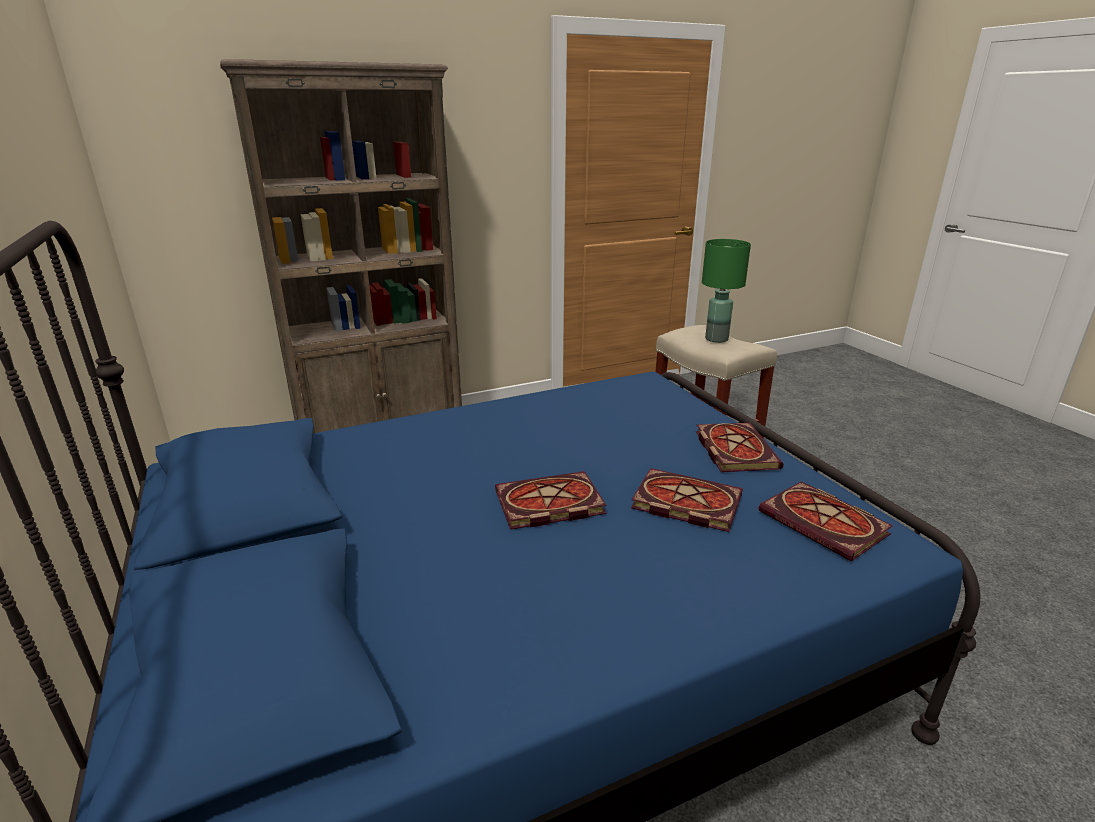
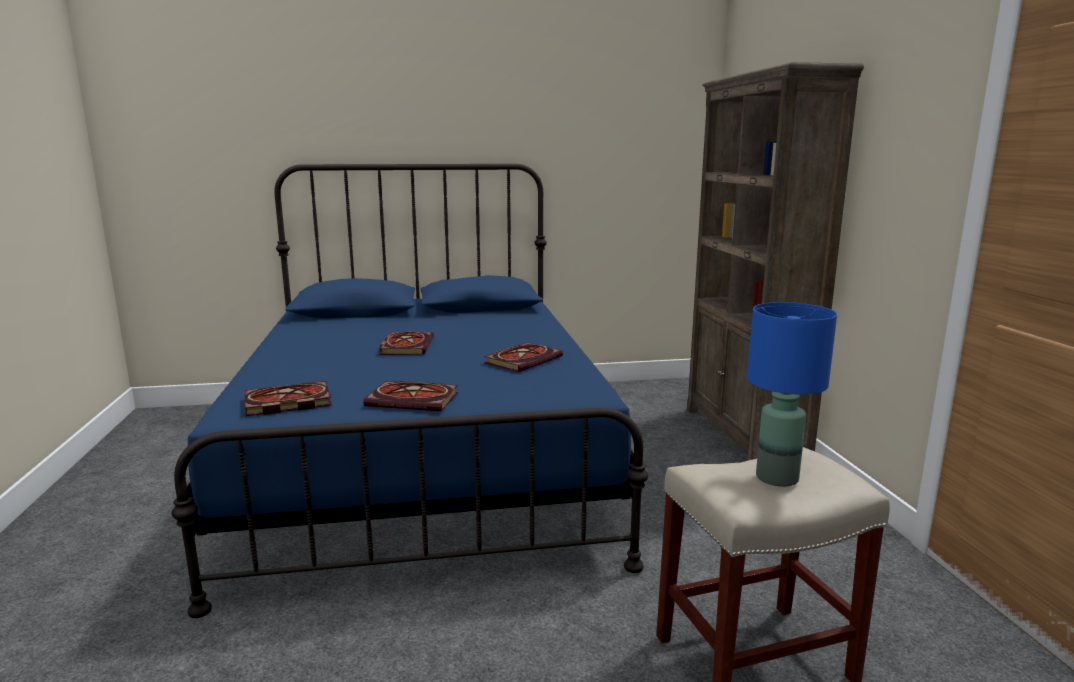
camera: 105 degrees right, 10 degrees down
book [631,468,743,532] -> book moved to [484,342,563,372]
green table lamp [702,239,751,343] -> blue table lamp [747,302,837,487]

